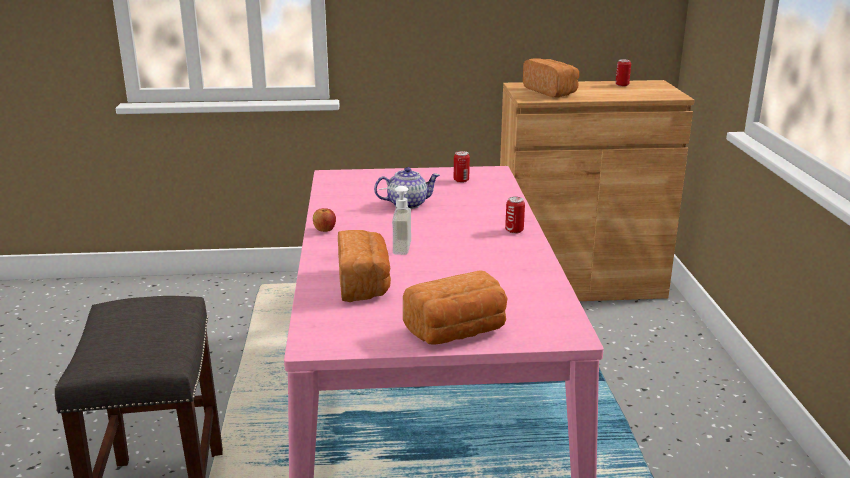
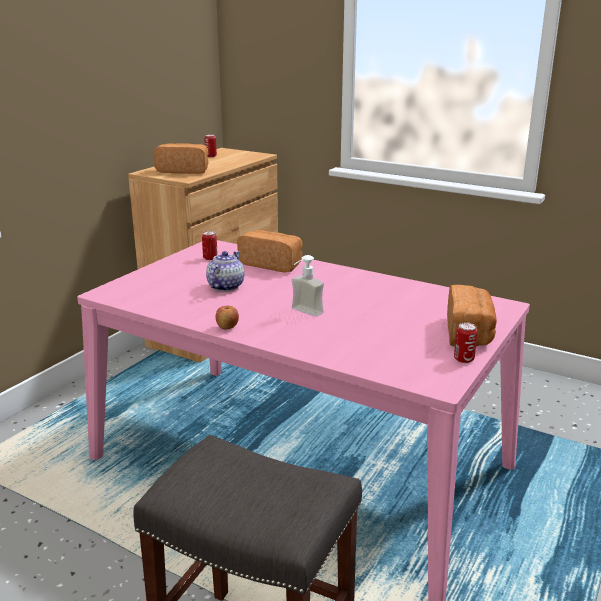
camera: 55 degrees left, 0 degrees up
bread [338,230,391,302] -> bread moved to [237,230,303,272]
can [505,197,525,234] -> can moved to [454,322,478,363]

